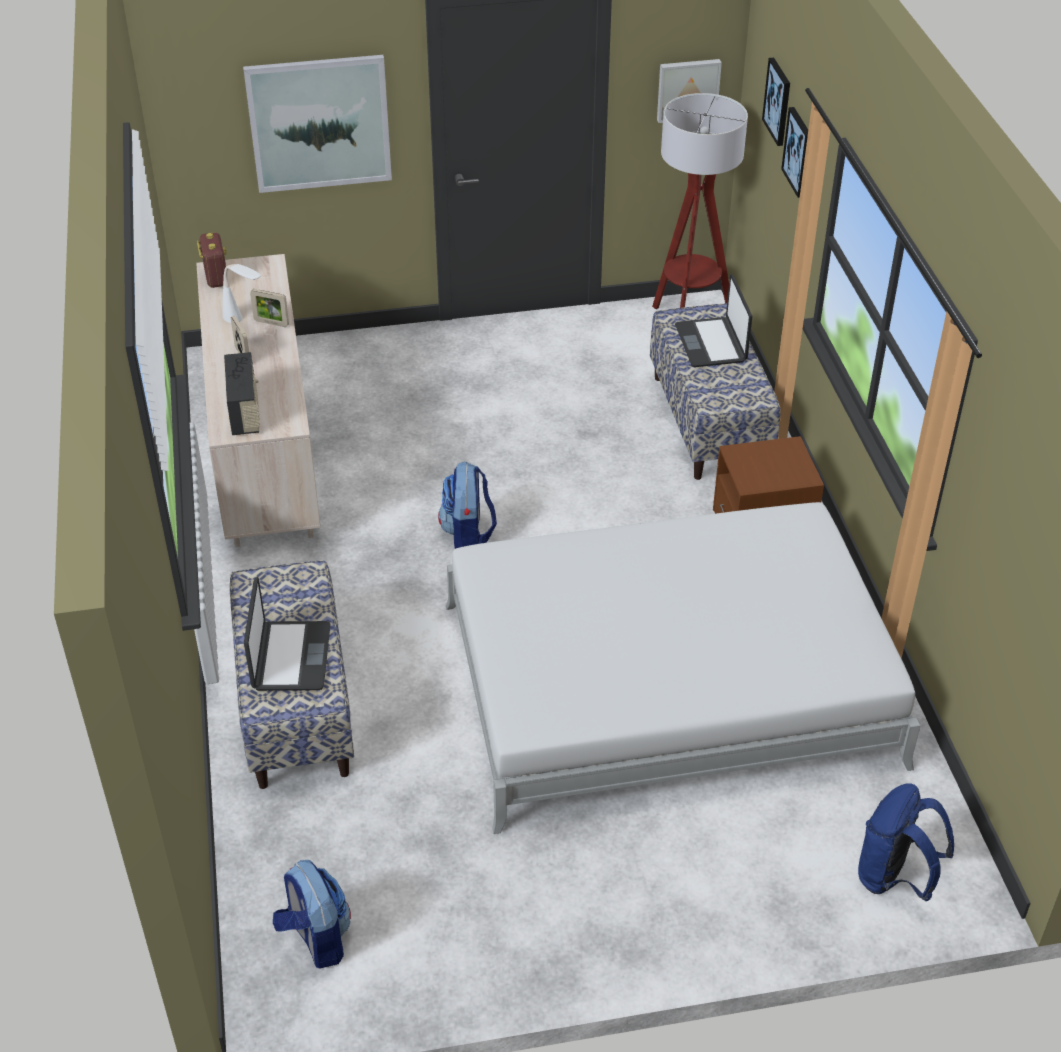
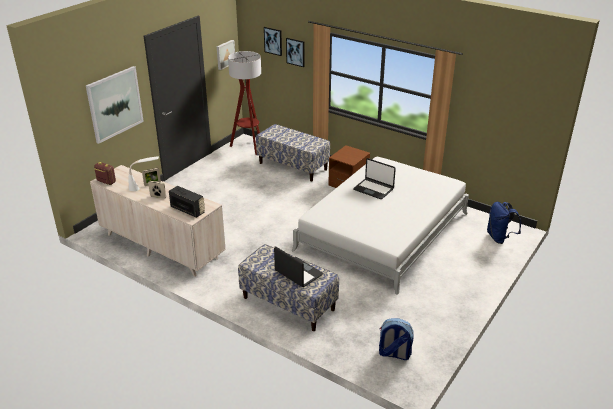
camera: 45 degrees left, 10 degrees down
backpack [438,461,497,549] -> none
laptop [675,274,752,367] -> laptop moved to [353,158,396,199]

